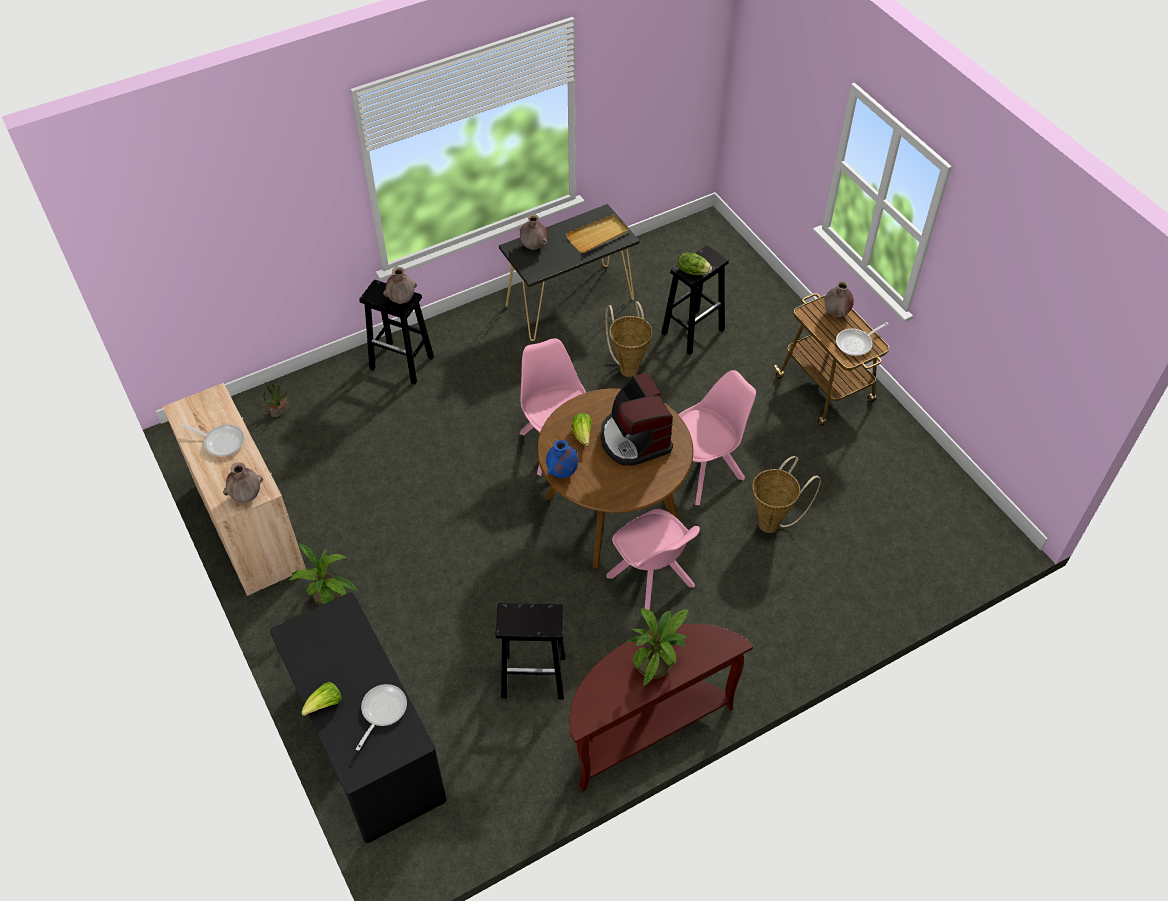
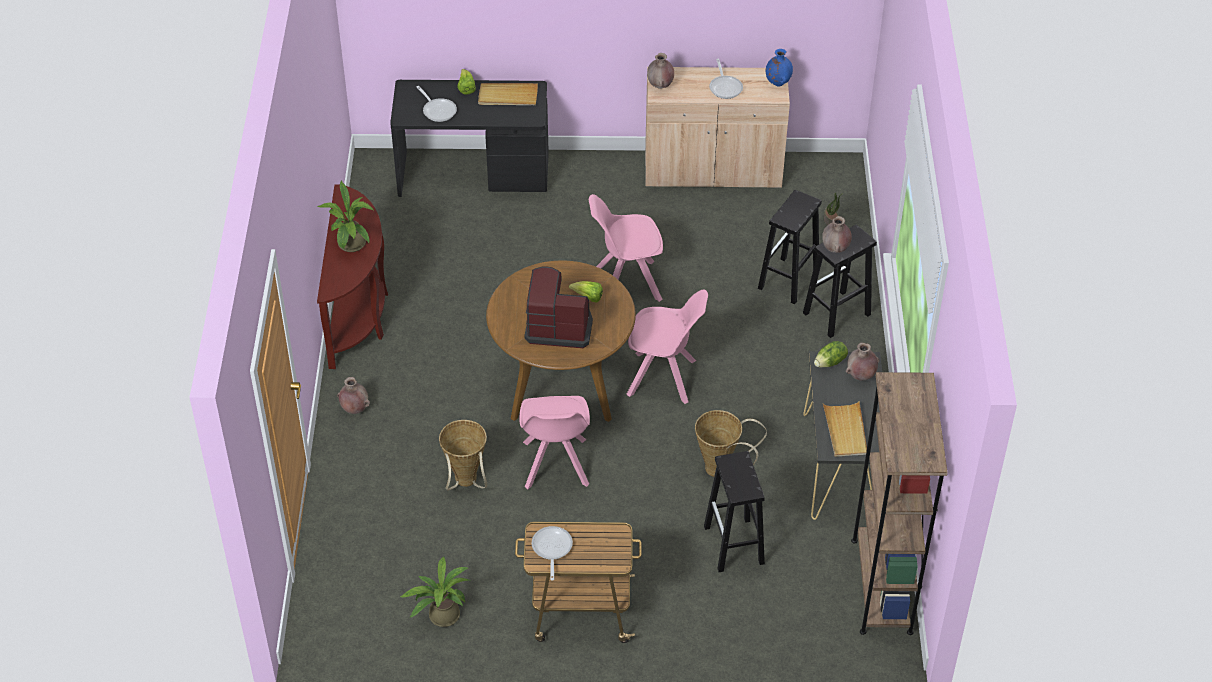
camera: 120 degrees right, 5 degrees down
frying pan [181,424,244,456] -> frying pan turned 60 degrees counterclockwise [709,59,743,99]
potted plant [289,542,358,606] -> potted plant moved to [399,556,469,627]
black stool [496,603,565,700] -> black stool moved to [758,190,822,304]
blue vase [546,440,578,478] -> blue vase moved to [766,49,793,86]
pink chair [607,509,700,611] -> pink chair moved to [589,194,663,302]
lettuce [678,253,712,275] -> lettuce moved to [814,341,848,368]
brown vase [824,281,854,317] -> brown vase moved to [337,377,370,414]
none -> beige tray [478,83,538,105]
none -> brown bookcase [851,372,948,635]

